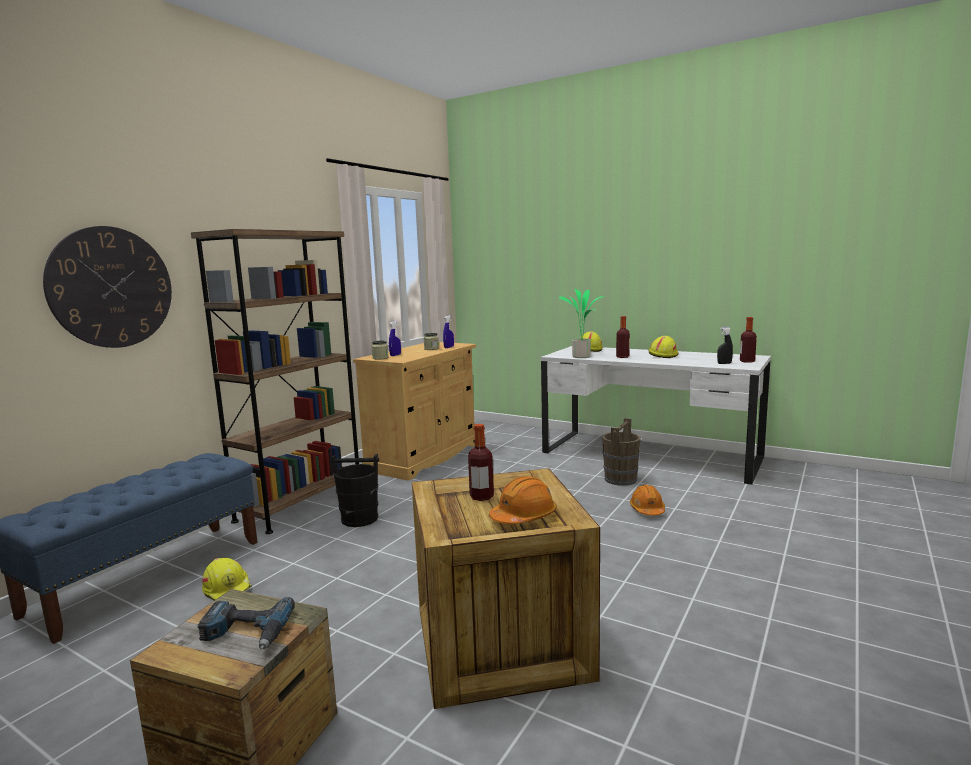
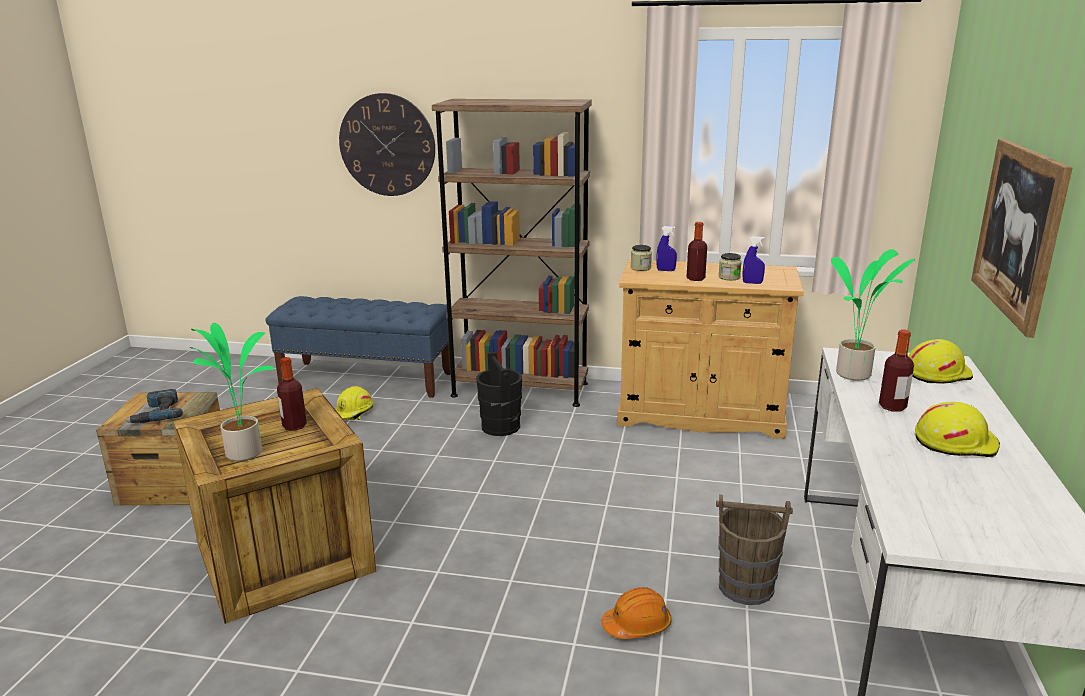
camera: 70 degrees right, 10 degrees up
orange hard hat [489,476,557,524] -> potted plant [190,323,274,461]
black spray bottle [717,327,733,364] -> none
bottle [740,317,757,363] -> bottle moved to [687,222,707,281]
none -> picture [971,139,1073,338]

